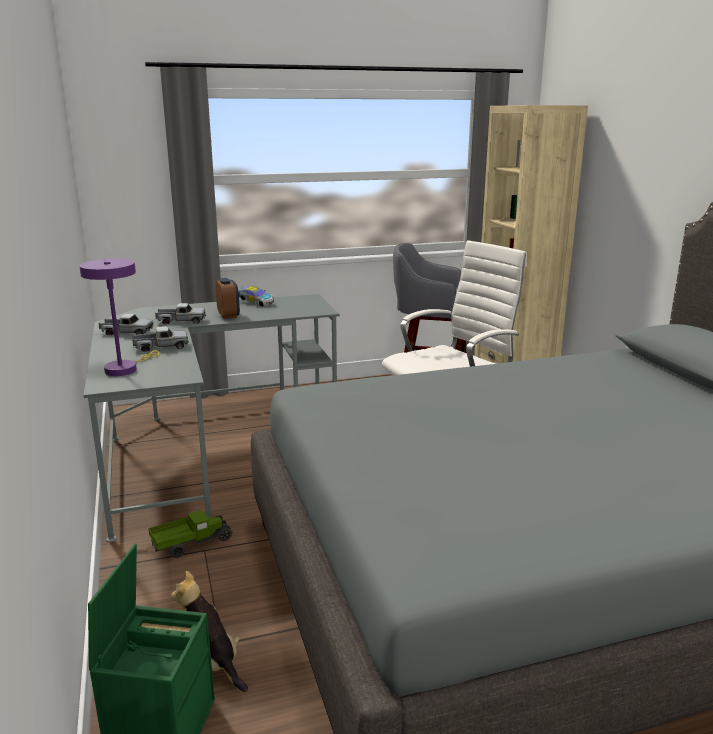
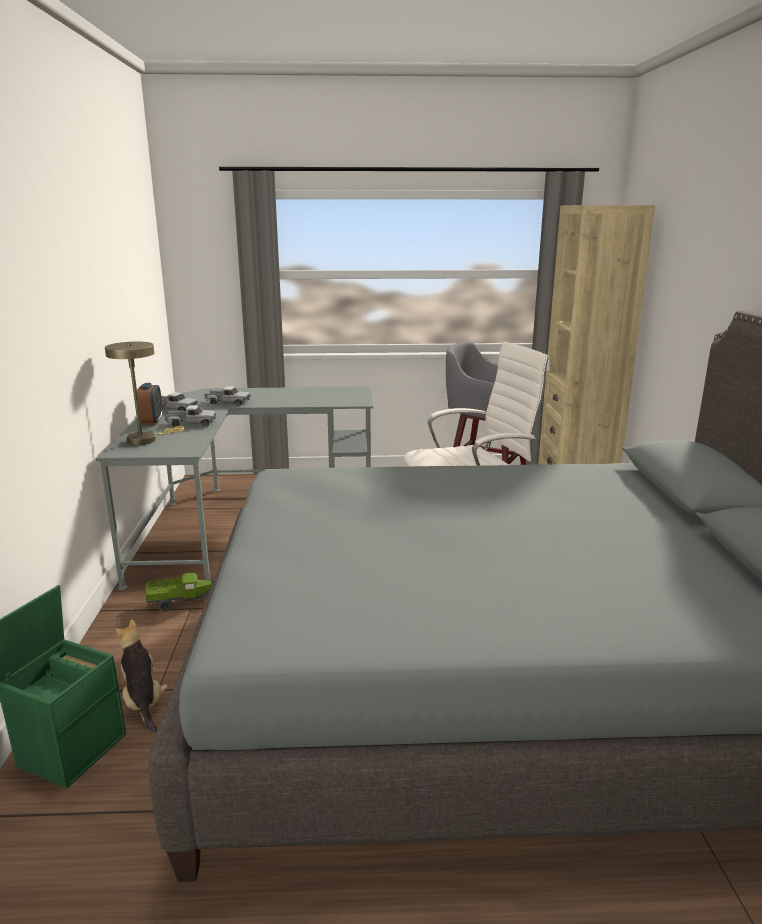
camera: 15 degrees right, 0 degrees up
purple table lamp [79,259,160,376] -> beige table lamp [105,342,184,445]
alarm clock [215,278,240,319] -> alarm clock moved to [137,383,163,425]
toy car [238,286,274,307] -> none

